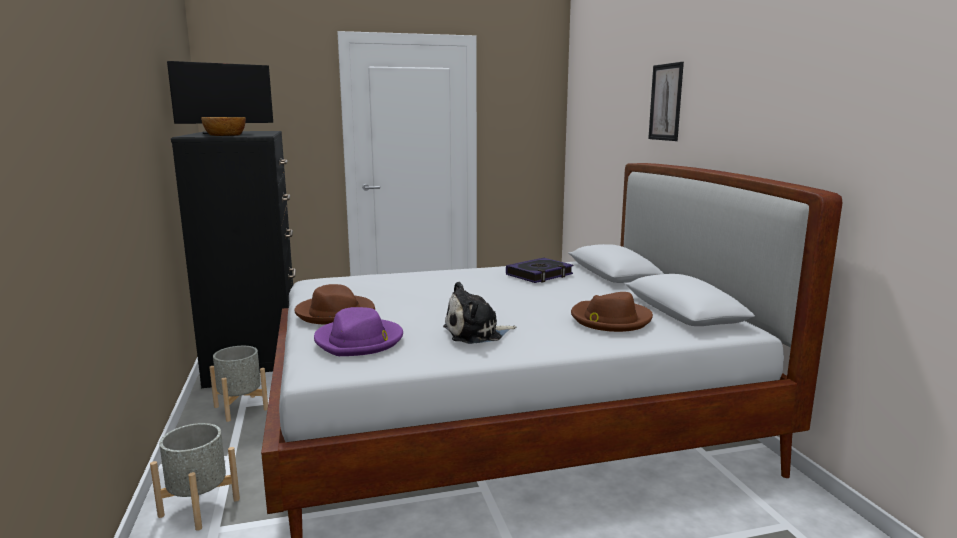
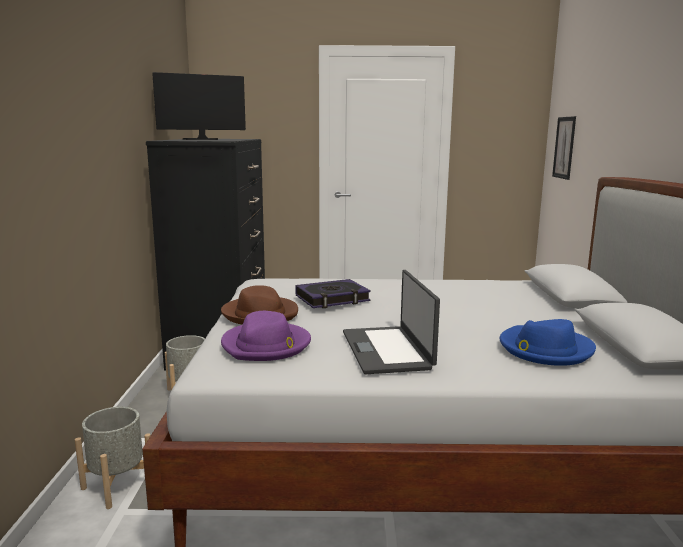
camera: 15 degrees right, 0 degrees up
bowl [201,117,246,136] -> none
plush toy [443,281,516,344] -> laptop [343,270,440,374]
book [506,257,573,283] -> book moved to [295,279,371,308]
brown hat [571,292,653,332] -> blue hat [500,319,596,366]
picture [648,62,684,141] -> picture moved to [552,116,576,180]

